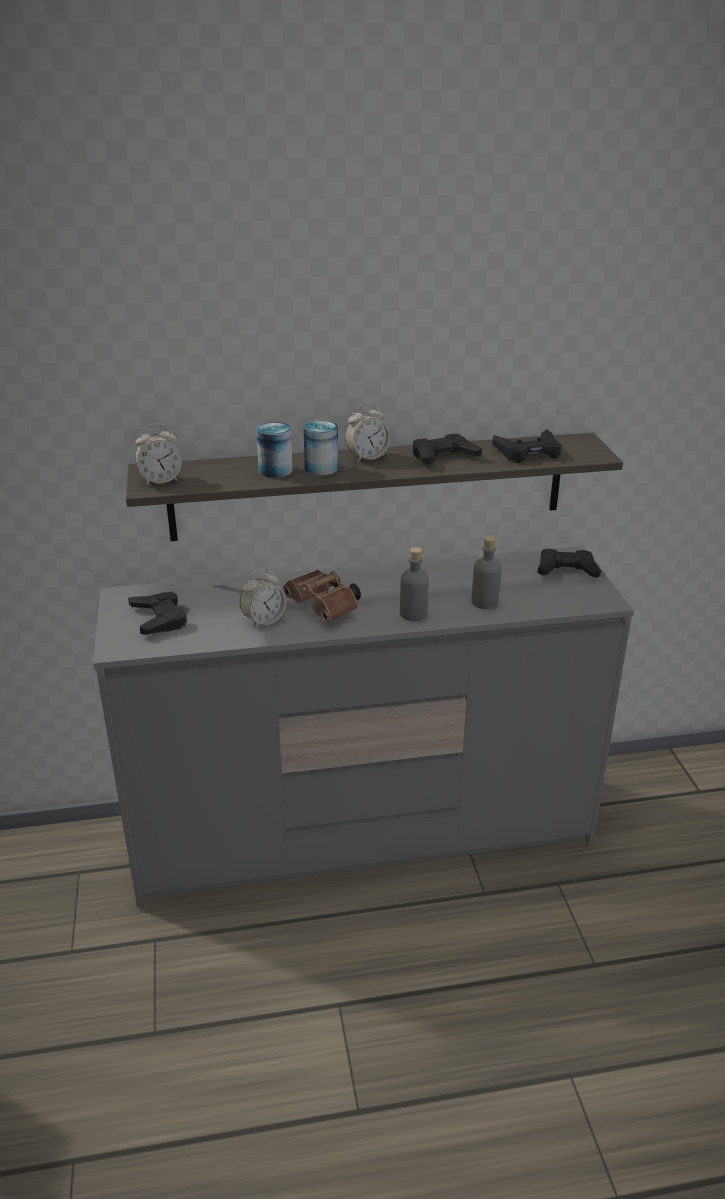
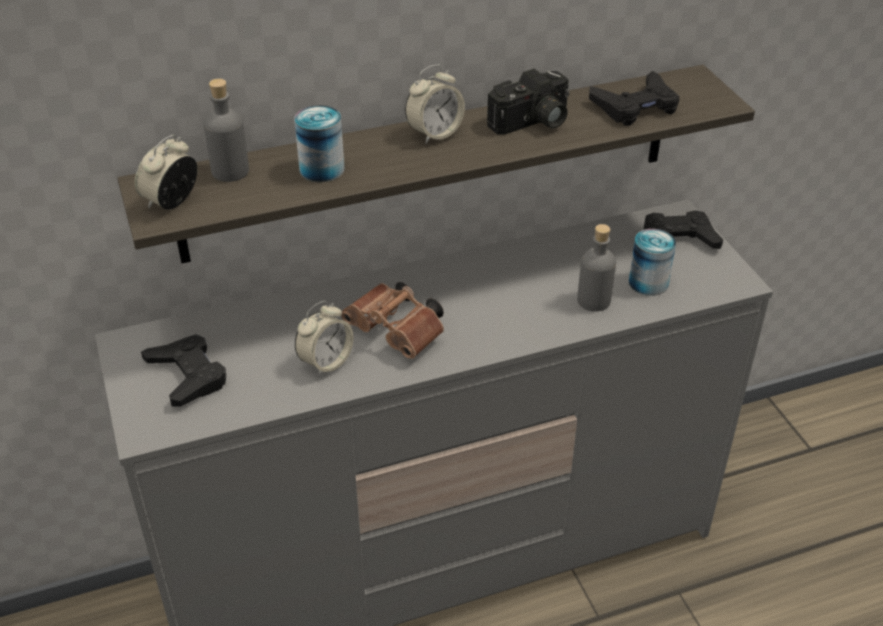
camera: 10 degrees left, 10 degrees up
alarm clock [135,424,182,486] -> alarm clock turned 150 degrees clockwise [135,135,198,210]
can [303,420,338,476] -> can moved to [629,229,676,296]
grey bottle [400,547,429,621] -> grey bottle moved to [204,79,249,182]
black game controller [413,434,482,464] -> camera [487,69,569,135]

